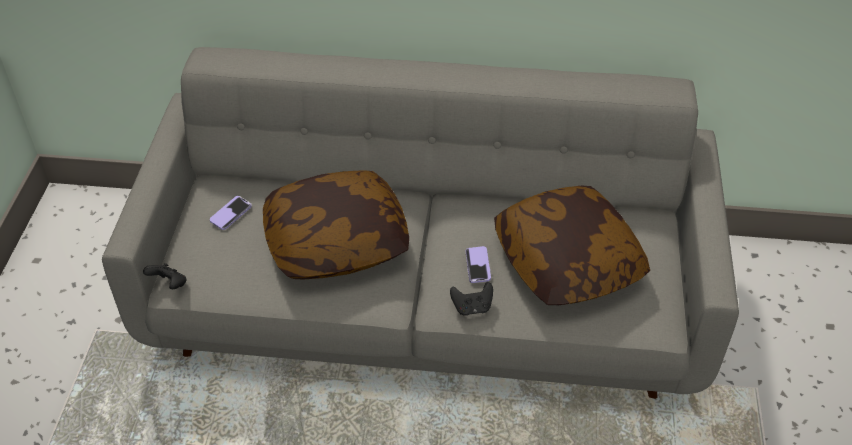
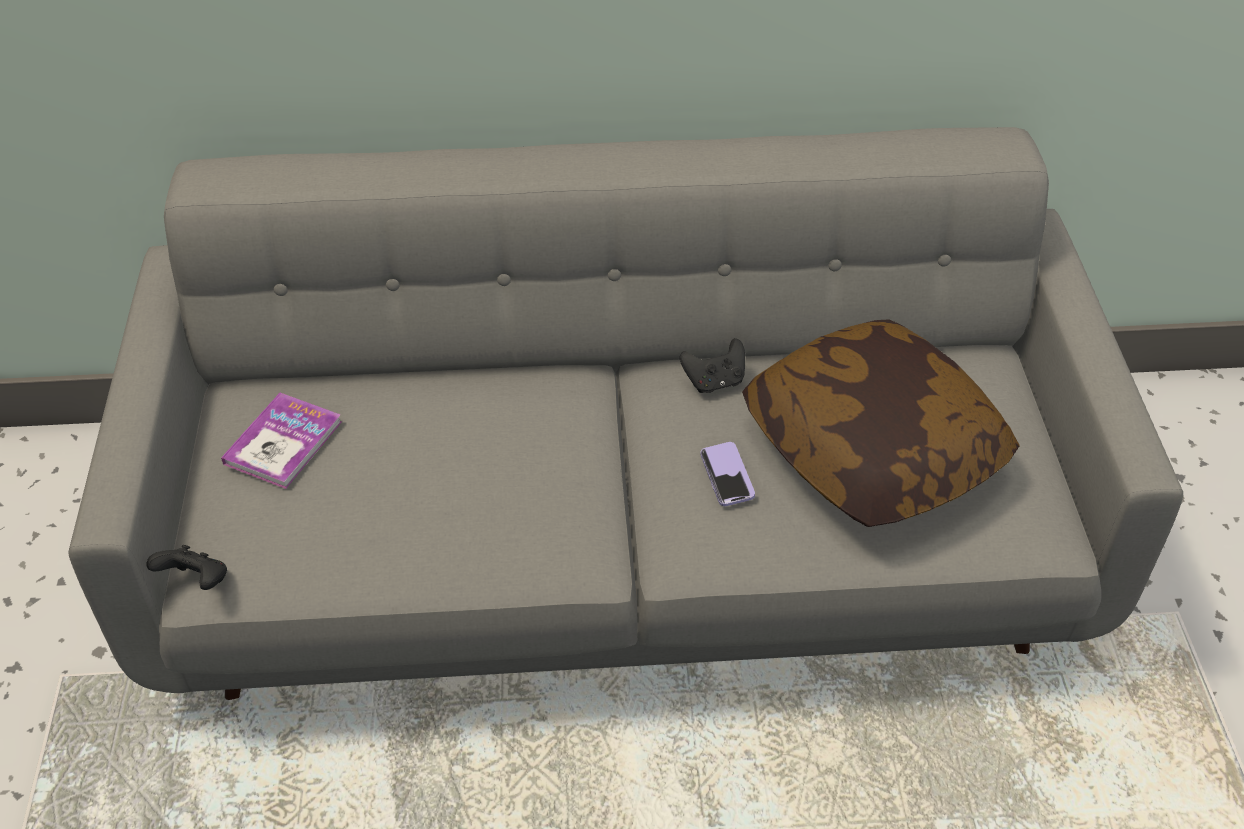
camera: 10 degrees left, 0 degrees up
phone [210,196,252,230] -> book [221,393,342,489]
pillow [263,170,409,279] -> none
black game controller [450,282,493,316] -> black game controller moved to [680,338,745,393]

